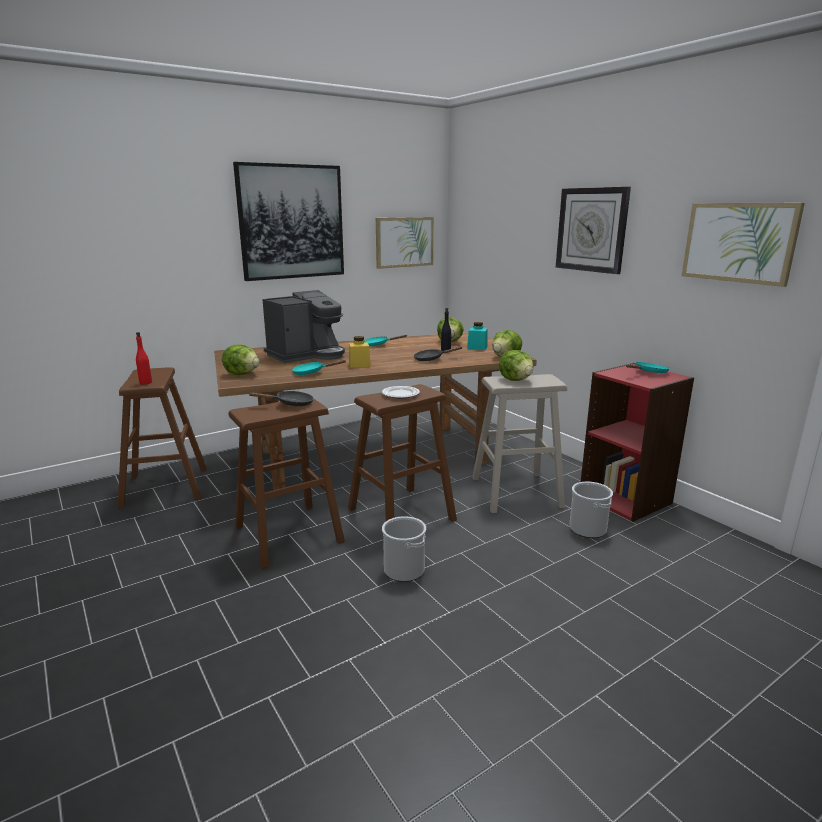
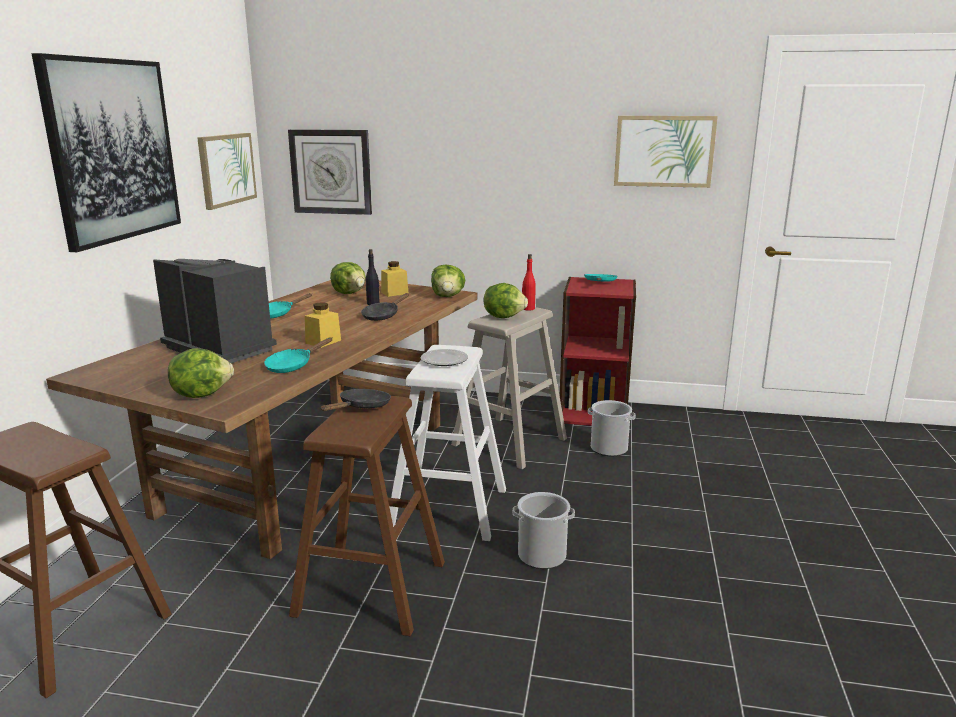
camera: 45 degrees left, 0 degrees up
red bottle [136,332,152,385] -> red bottle moved to [522,254,536,311]
coffee machine [262,290,345,363] -> coffee machine turned 60 degrees counterclockwise [153,259,277,363]
brown stool [348,384,457,522] -> white stool [389,345,506,541]
turquoise jar [467,322,487,350] -> yellow jar [381,261,408,297]
wall clock [556,187,631,274] -> wall clock moved to [288,129,372,215]

